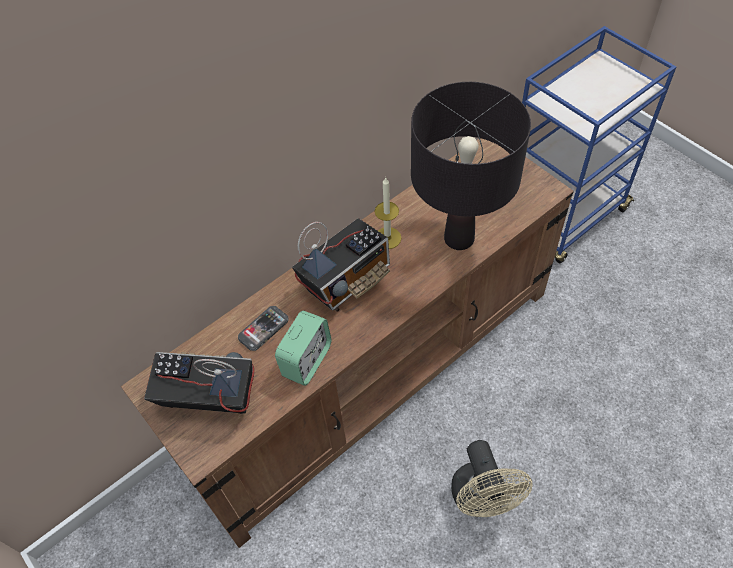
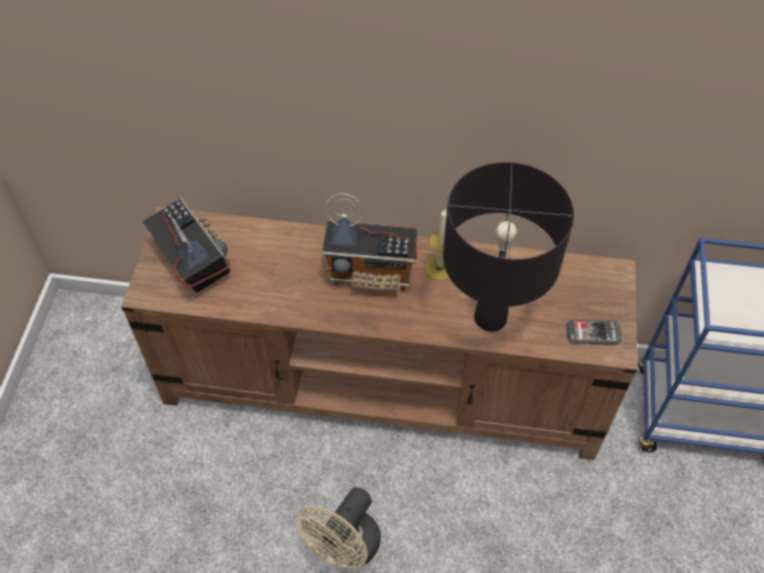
camera: 45 degrees right, 0 degrees up
phone [238,306,288,351] -> phone moved to [566,320,622,345]
alarm clock [275,311,331,386] -> none

